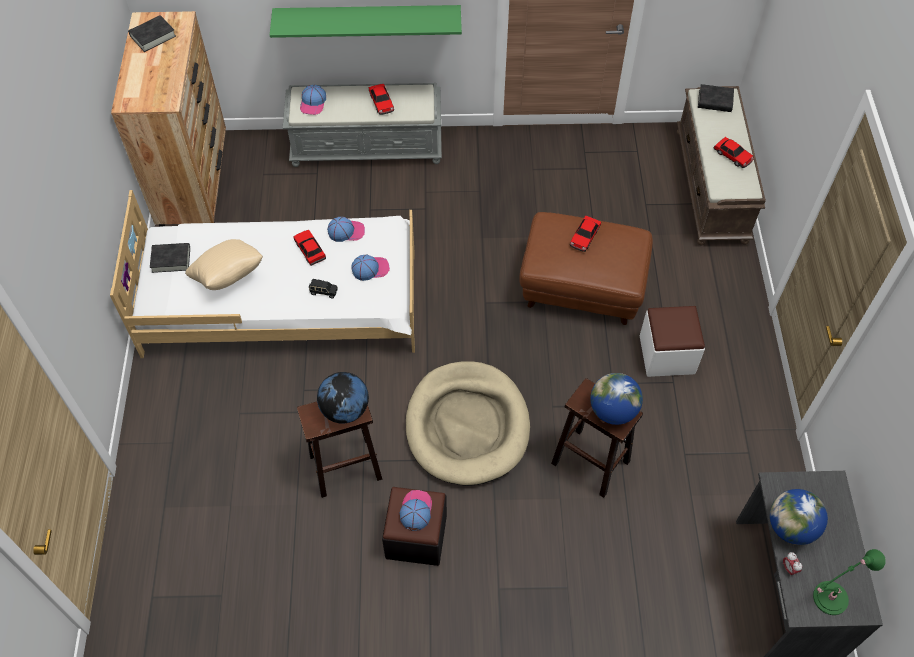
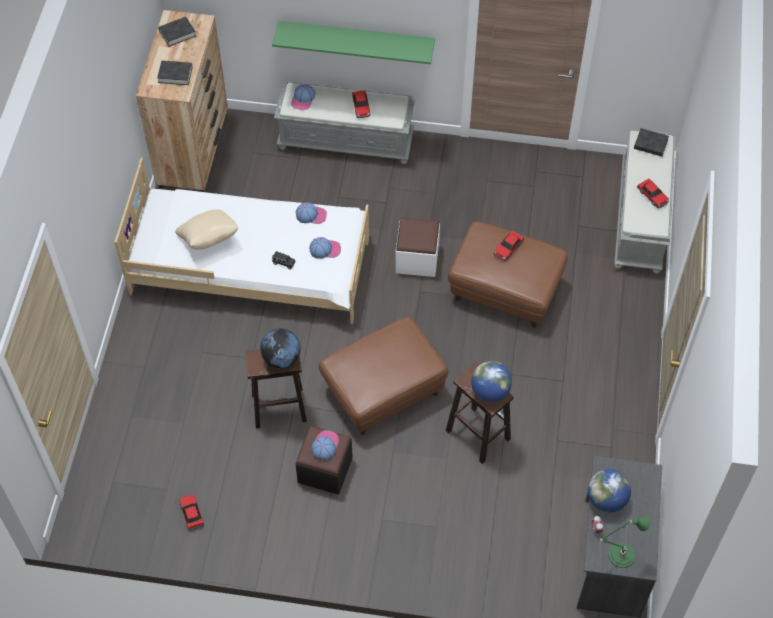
camera: 10 degrees right, 0 degrees up
black book [150,243,190,273] -> black book moved to [157,61,192,85]
toy car [293,230,326,266] -> toy car moved to [179,494,204,531]
beige dog bed [406,361,530,486] -> brown ottoman [319,317,449,435]
white ottoman [640,306,705,377] -> white ottoman moved to [395,217,440,277]
brown bench [677,86,766,246] -> grey bench [614,129,676,274]

